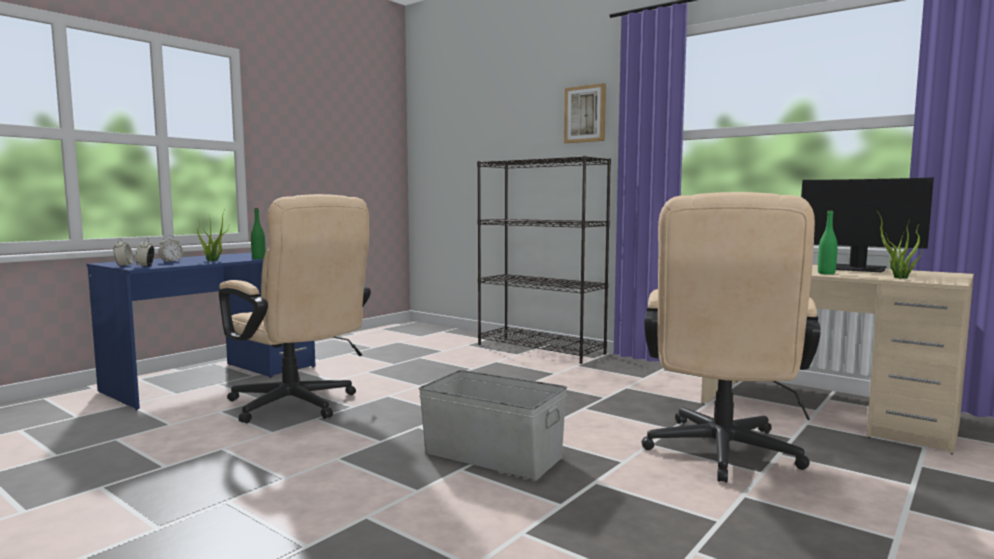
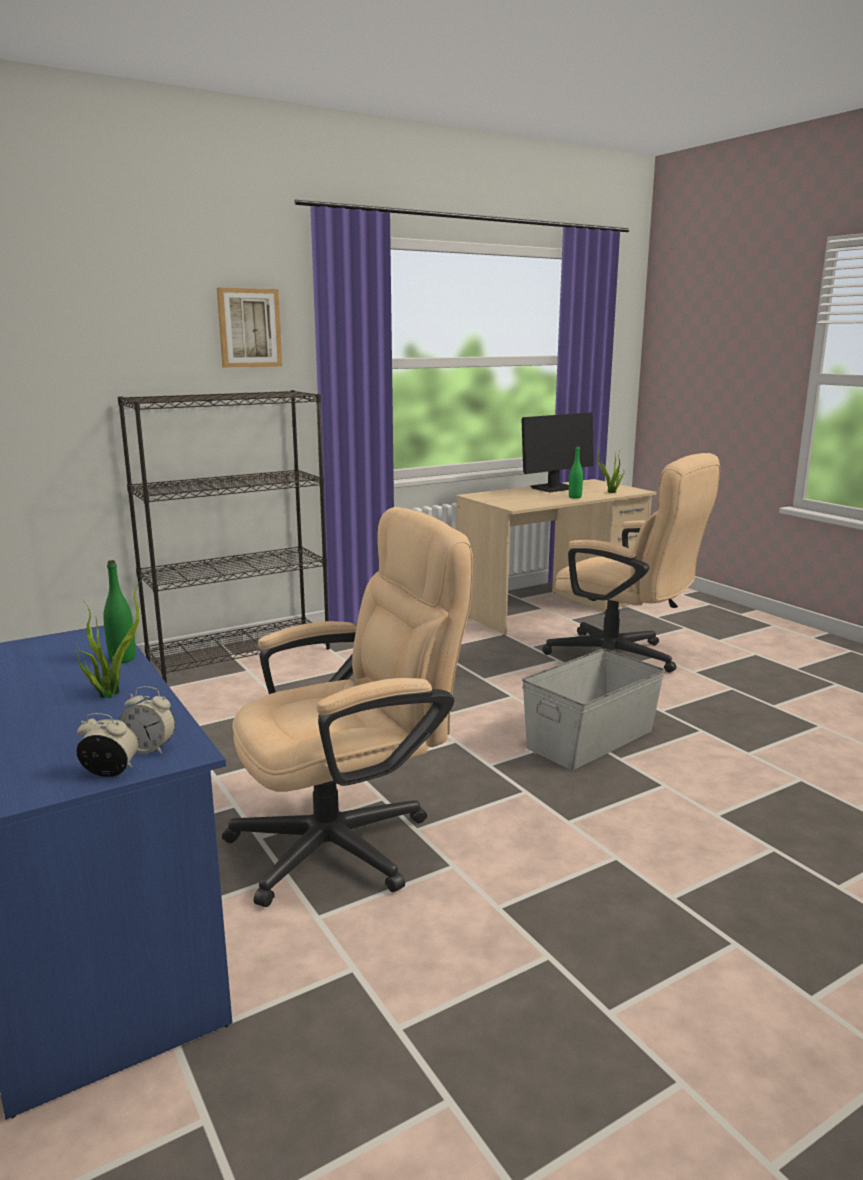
camera: 70 degrees left, 10 degrees up
alarm clock [158,235,183,262] -> none

